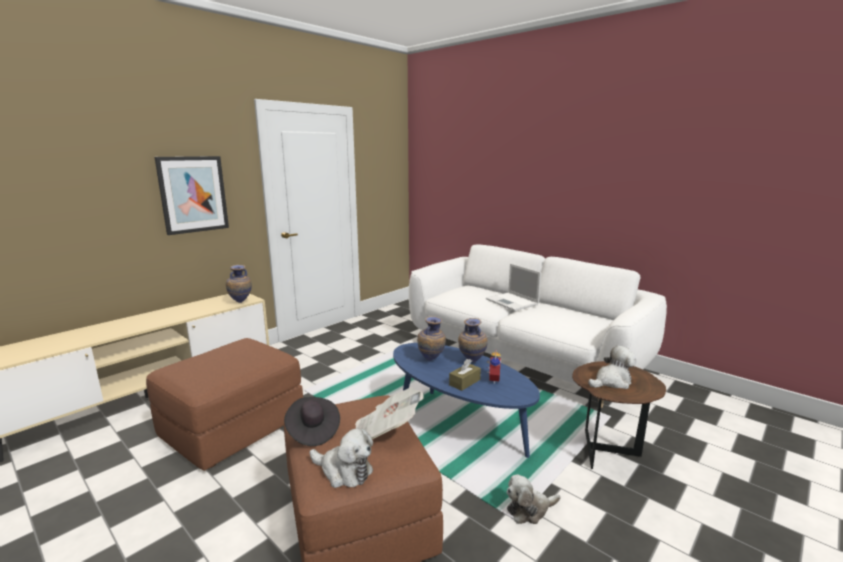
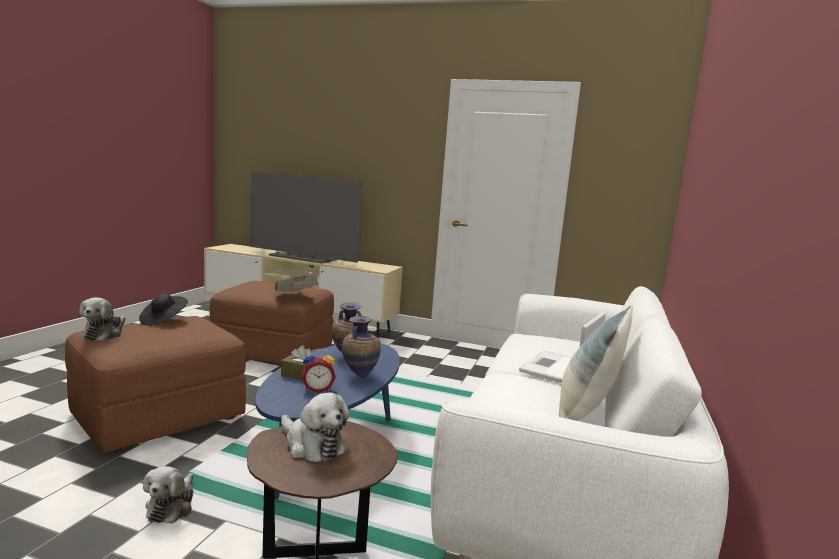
camera: 65 degrees right, 5 degrees down
picture [155,156,229,235] -> none
vase [226,265,252,303] -> none
newspaper [355,387,424,439] -> newspaper moved to [274,276,318,292]
plush toy [506,474,560,524] -> plush toy turned 135 degrees counterclockwise [143,466,193,523]
none -> television [250,172,363,264]
none -> pillow [559,306,633,421]

